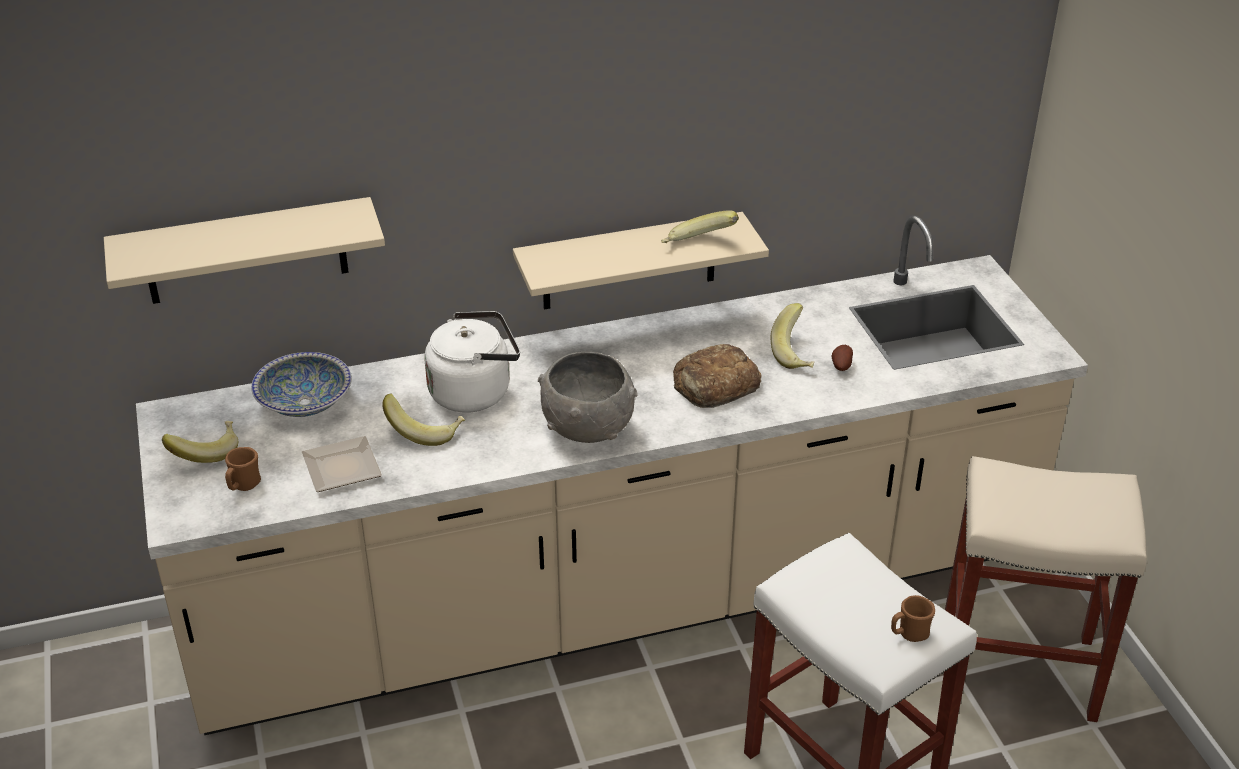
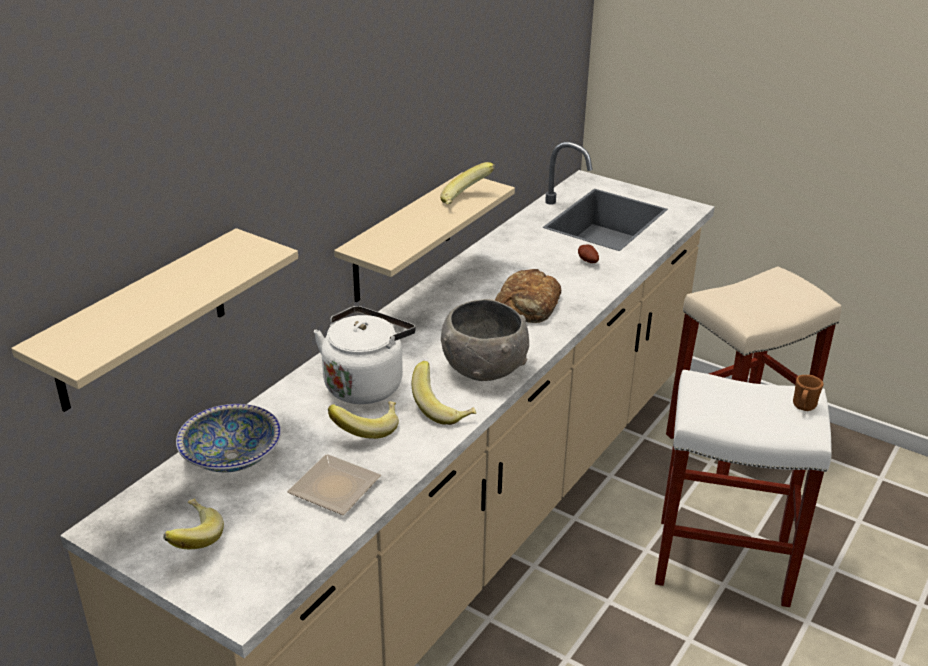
camera: 40 degrees left, 5 degrees down
brown mug [225,447,261,491] -> none
banana [770,303,814,369] -> banana moved to [412,361,476,425]

